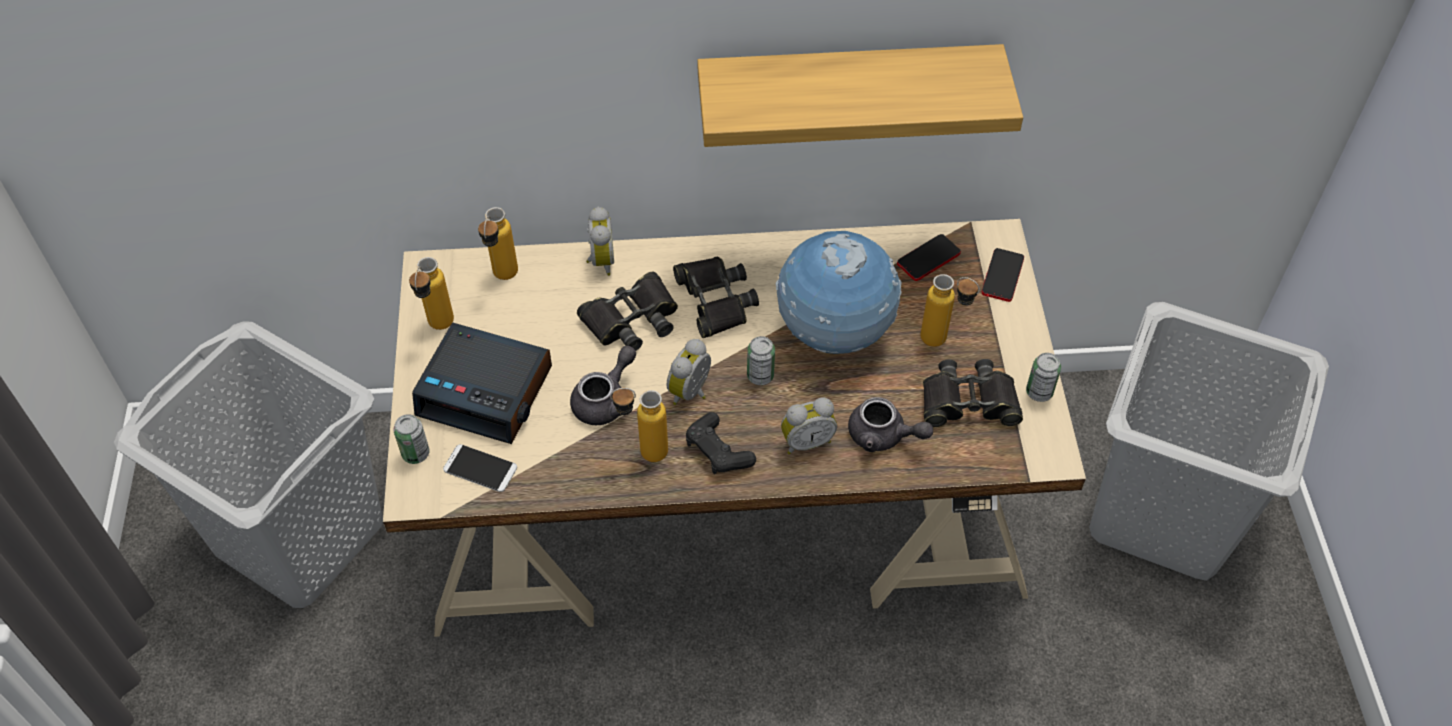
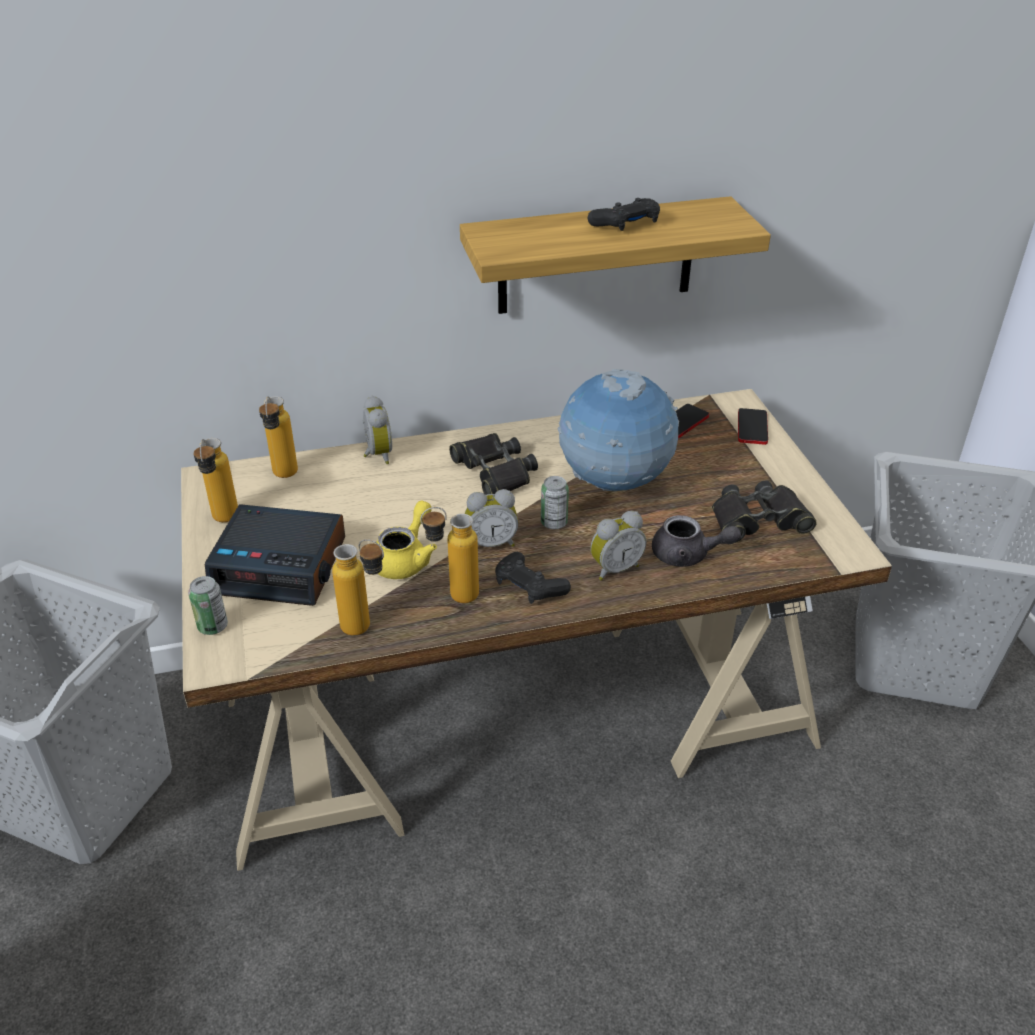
camera: 10 degrees left, 15 degrees down
phone [443,444,517,492] -> none
grey teapot [570,346,636,425] -> yellow teapot [377,500,437,579]
black binoculars [577,272,678,351] -> none
alarm clock [667,339,711,405] -> alarm clock turned 120 degrees counterclockwise [465,489,518,547]
bottle [920,274,980,347] -> bottle moved to [332,539,384,636]
can [1026,353,1061,402] -> none
none -> black game controller [588,198,660,231]

